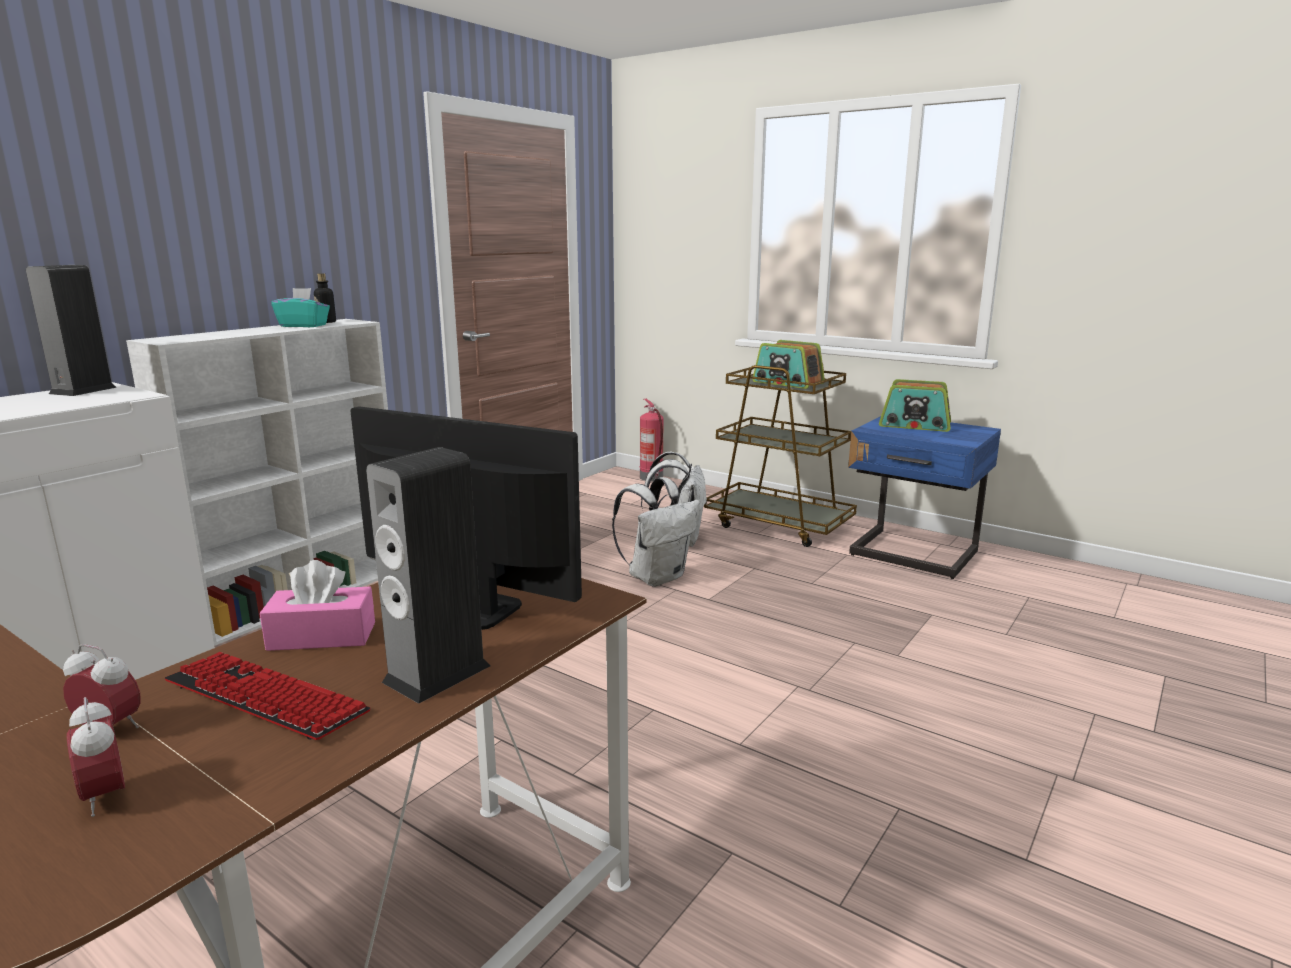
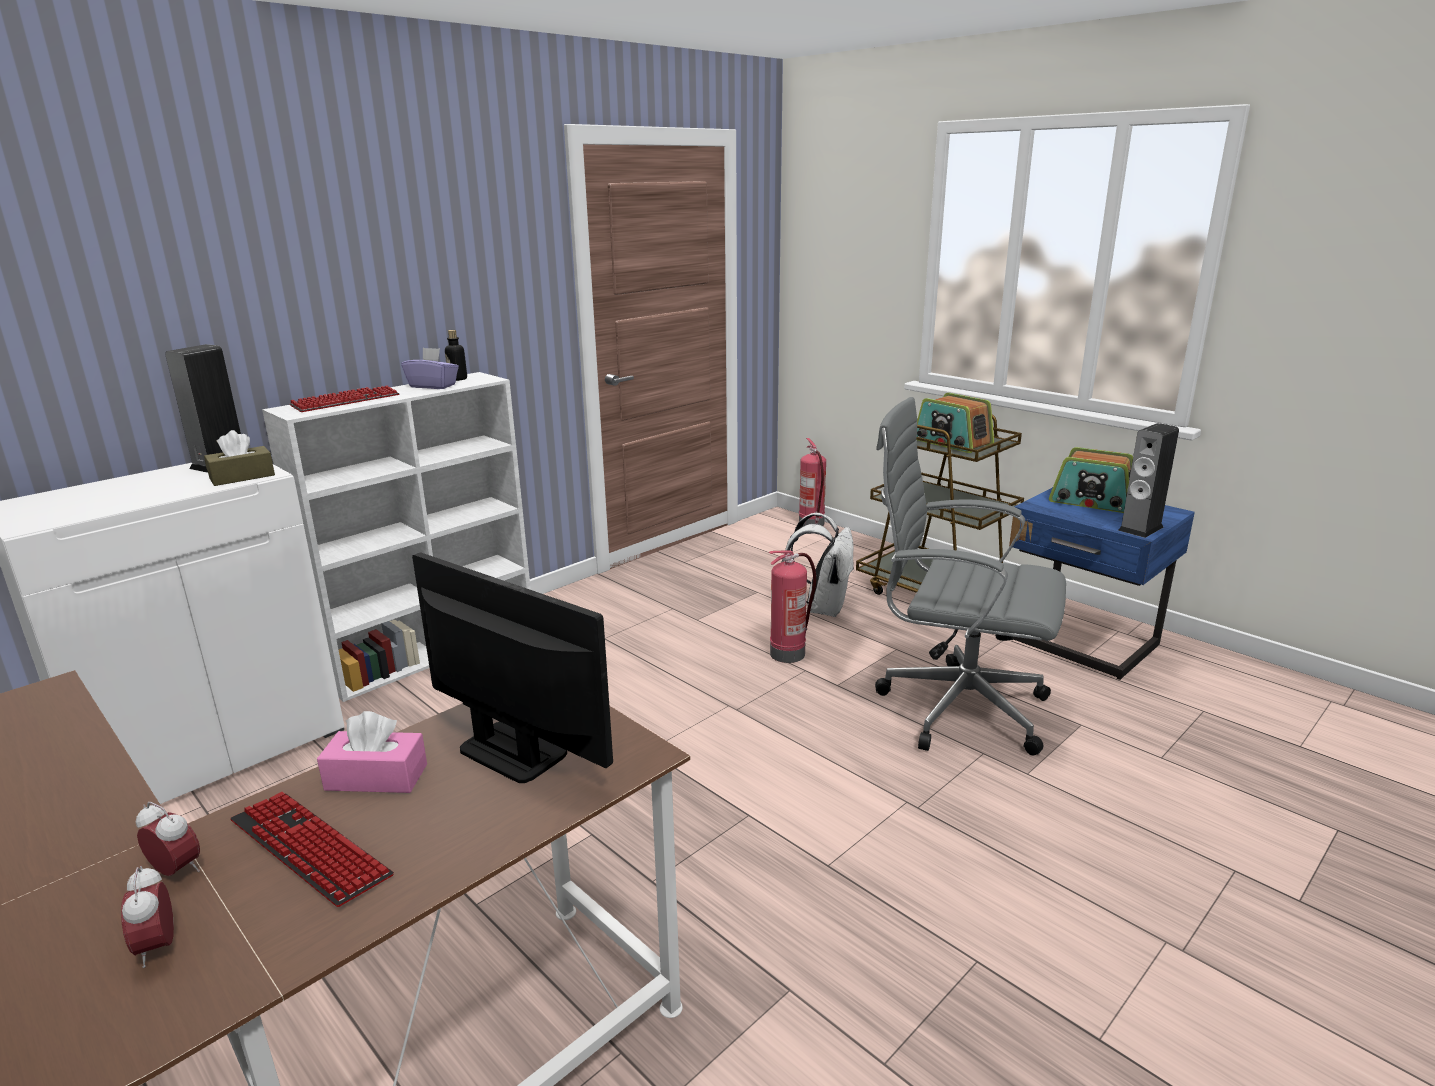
camera: 10 degrees right, 5 degrees up
turquoise tissue box [271,288,330,327] -> purple tissue box [401,348,459,389]
speaker [366,447,490,704] -> speaker moved to [1118,423,1179,538]
white backpack [612,477,700,587] -> fire extinguisher [769,551,816,663]
none -> brown tissue box [204,430,275,486]
none -> keyboard [289,386,400,412]
none -> grey office chair [875,397,1066,755]

